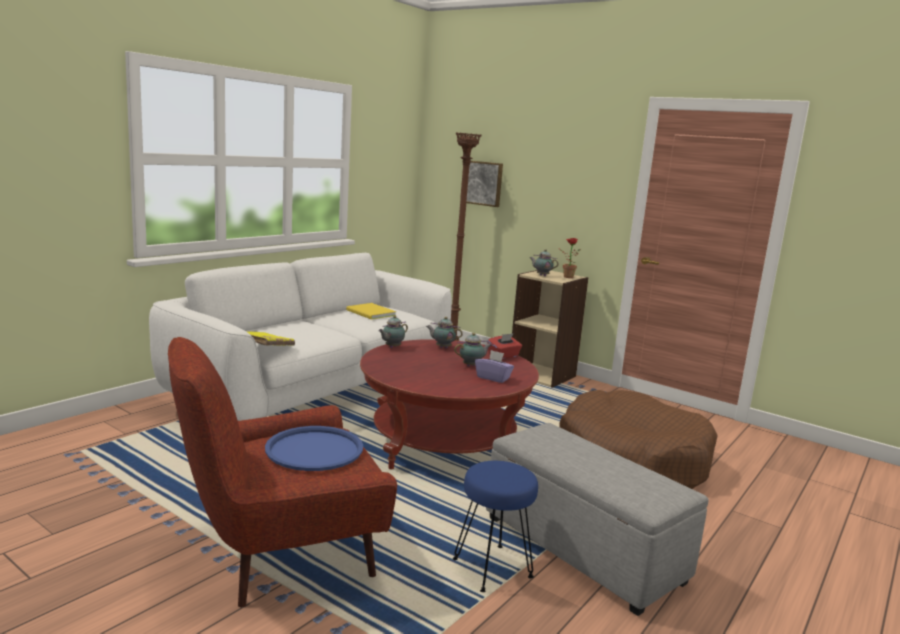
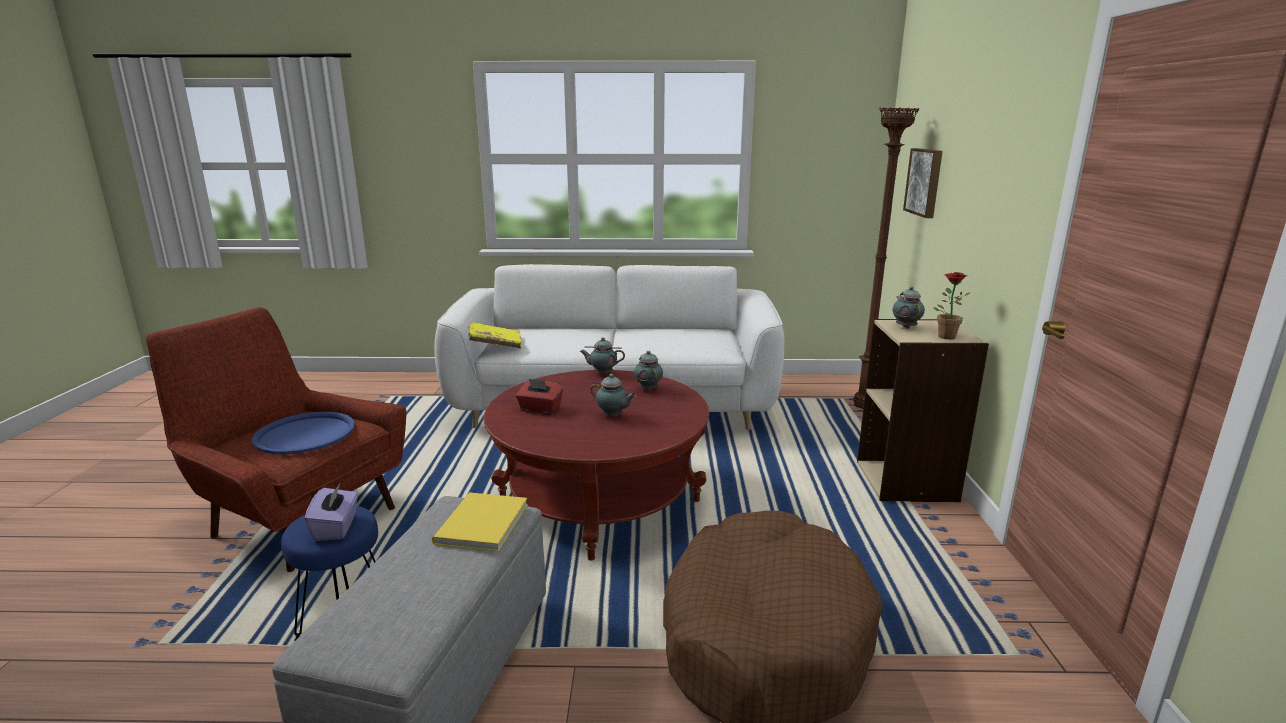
camera: 55 degrees right, 5 degrees up
yellow book [346,303,396,319] -> yellow book moved to [432,492,528,552]
purple tissue box [475,350,514,383] -> purple tissue box moved to [304,483,358,541]
red tissue box [487,333,522,359] -> red tissue box moved to [516,379,564,413]

